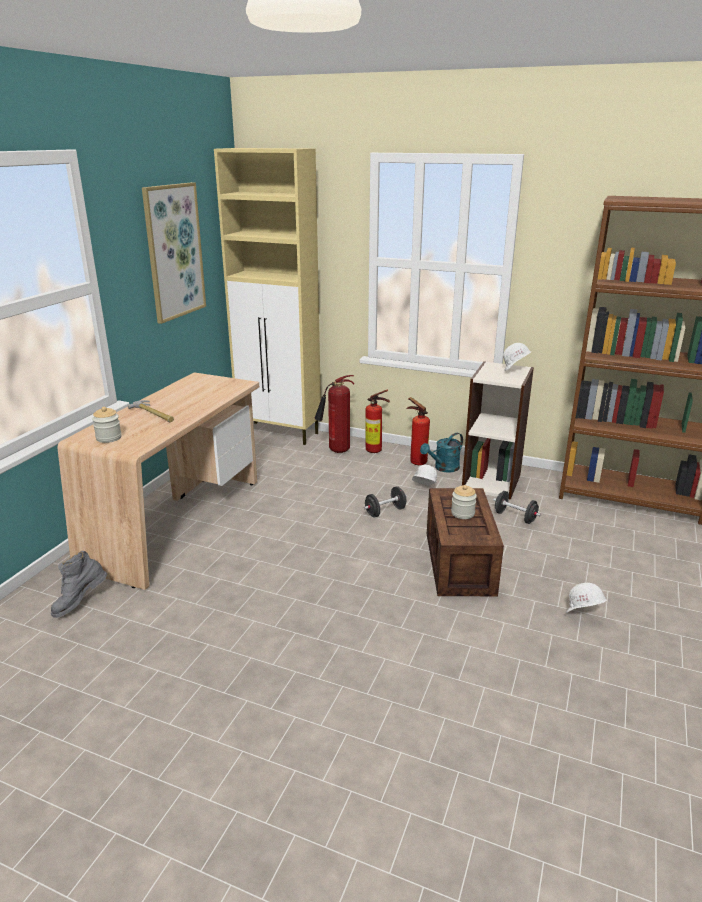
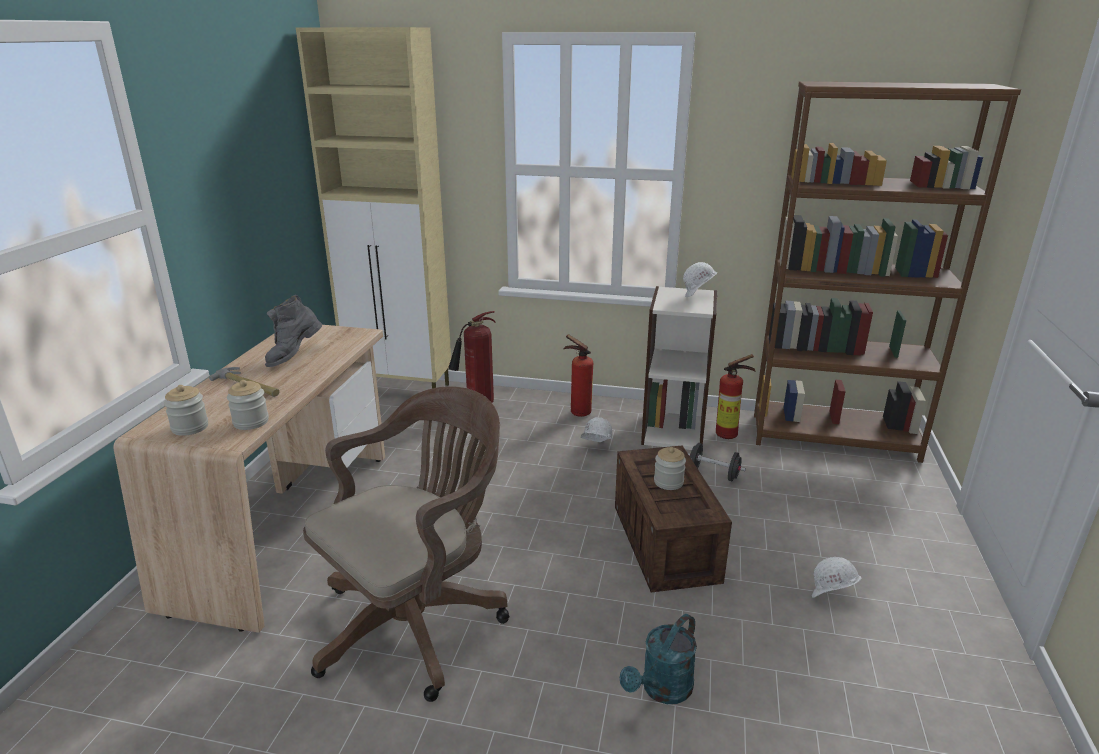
camera: 10 degrees left, 0 degrees up
grey boot [51,551,107,618] -> grey boot moved to [265,295,322,367]
picture [142,182,206,324] -> none
black dumbbell [364,486,407,518] -> none
fire extinguisher [365,390,390,453] -> fire extinguisher moved to [716,354,755,439]
turquoise watering can [420,433,463,473] -> turquoise watering can moved to [620,614,697,704]
none -> jar [227,380,269,430]
none -> brown office chair [303,386,509,702]

